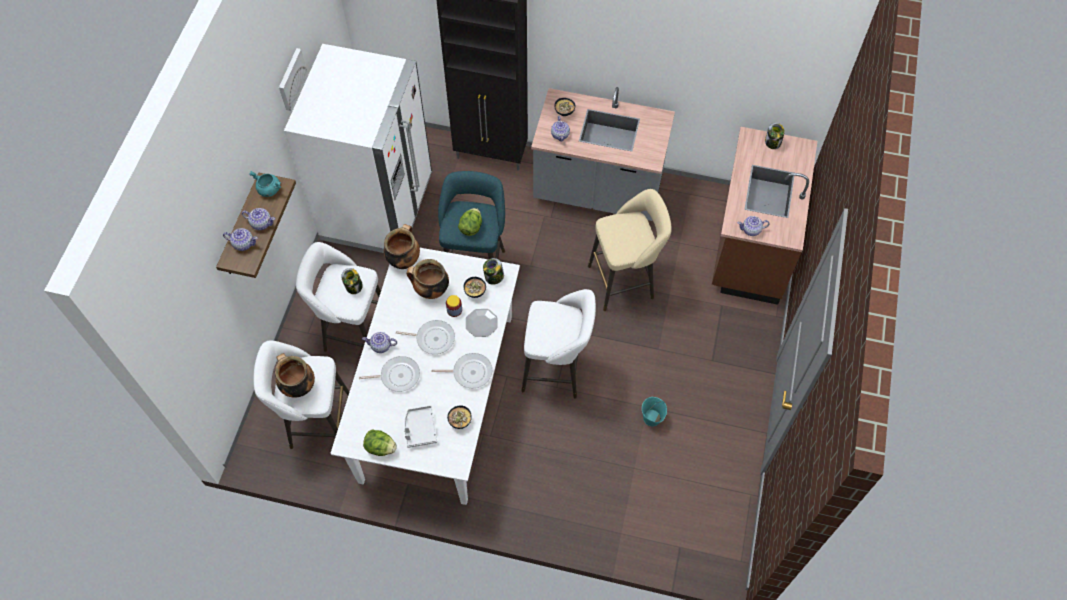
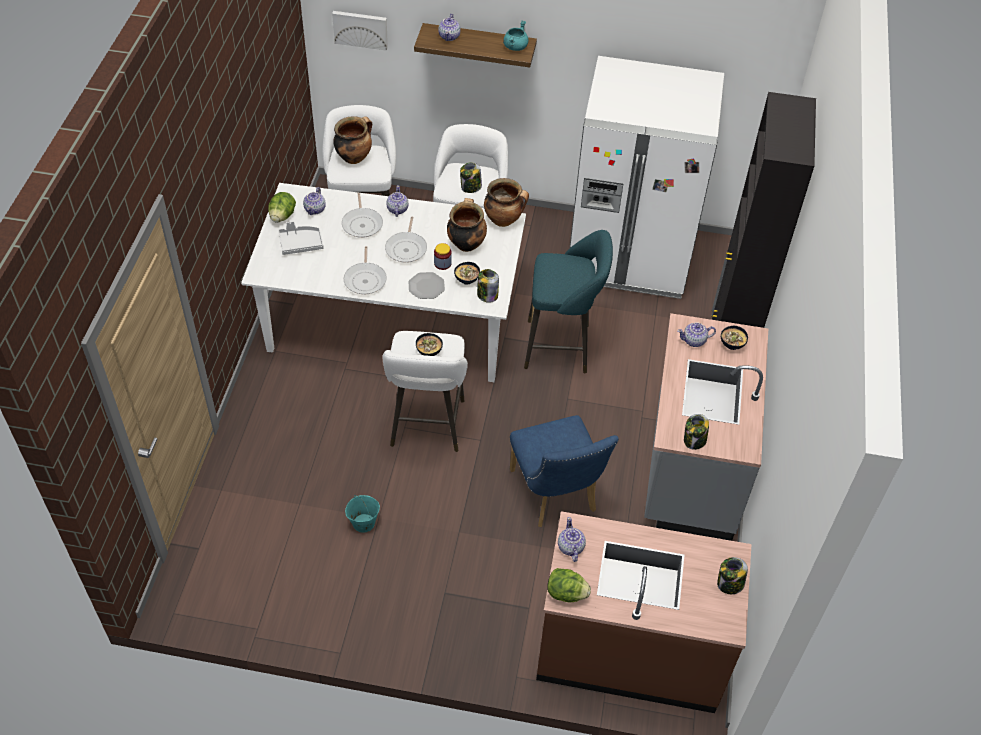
camera: 85 degrees right, 10 degrees down
teapot [242,208,275,230] -> teapot moved to [303,187,326,215]
picture [279,48,307,111] -> picture moved to [332,11,388,51]
bowl [447,405,472,429] -> bowl moved to [416,333,443,356]
lettuce [458,208,482,236] -> lettuce moved to [547,568,591,602]
beige stool [588,189,672,311] -> blue chair [510,415,619,527]
none -> jar [684,414,709,450]

